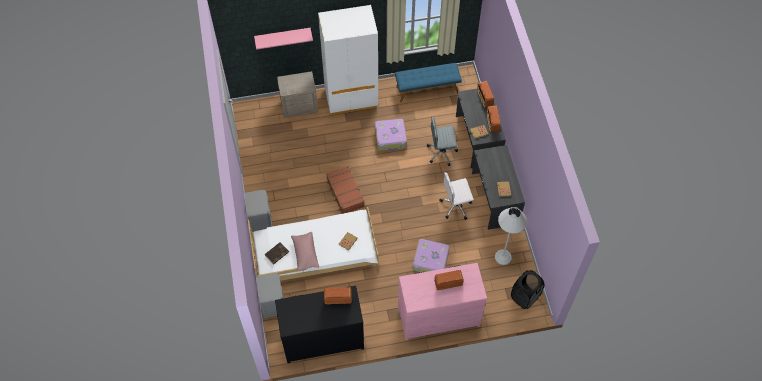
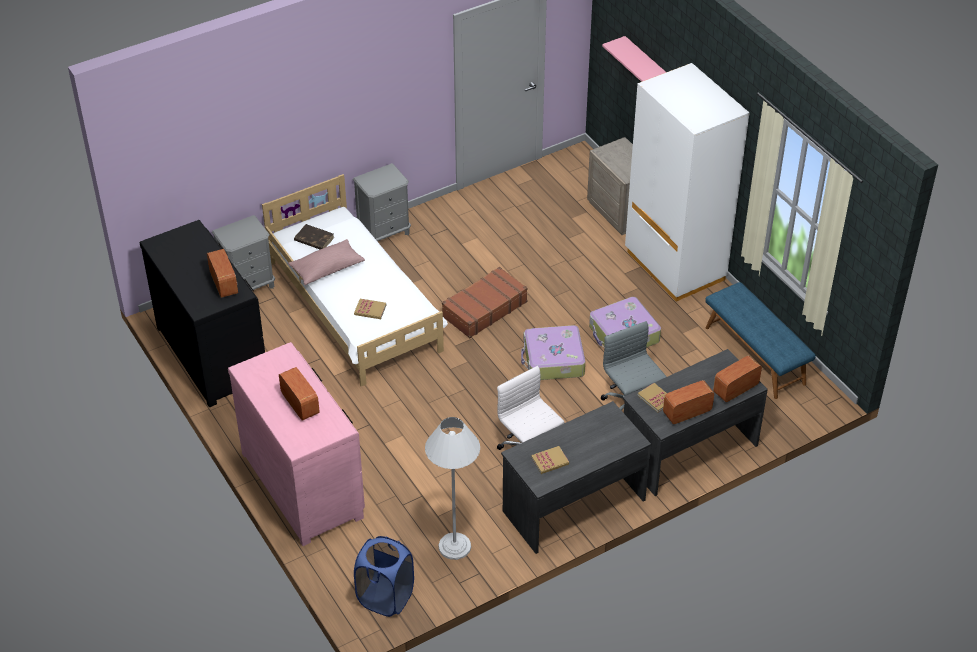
camera: 70 degrees right, 15 degrees down
suitcase [412,239,450,272] -> suitcase moved to [521,325,585,380]
black laundry basket [511,270,545,309] -> blue laundry basket [354,536,414,617]

